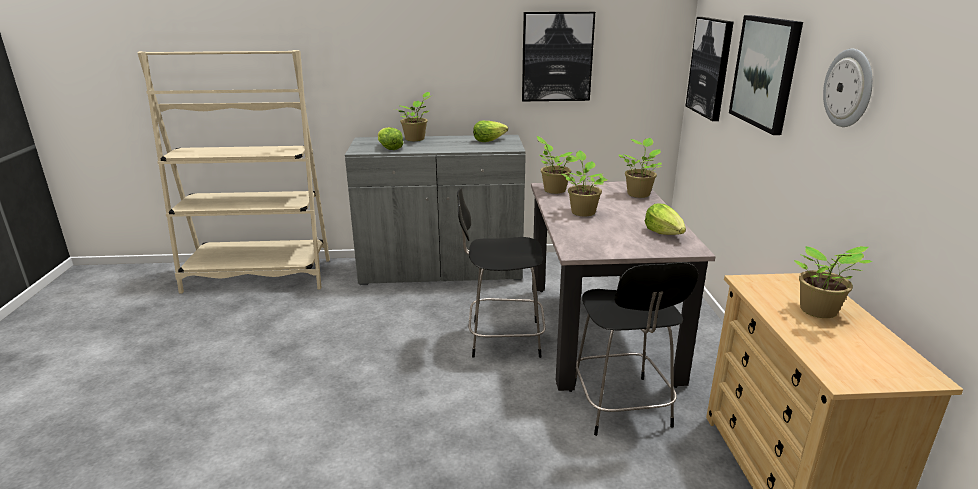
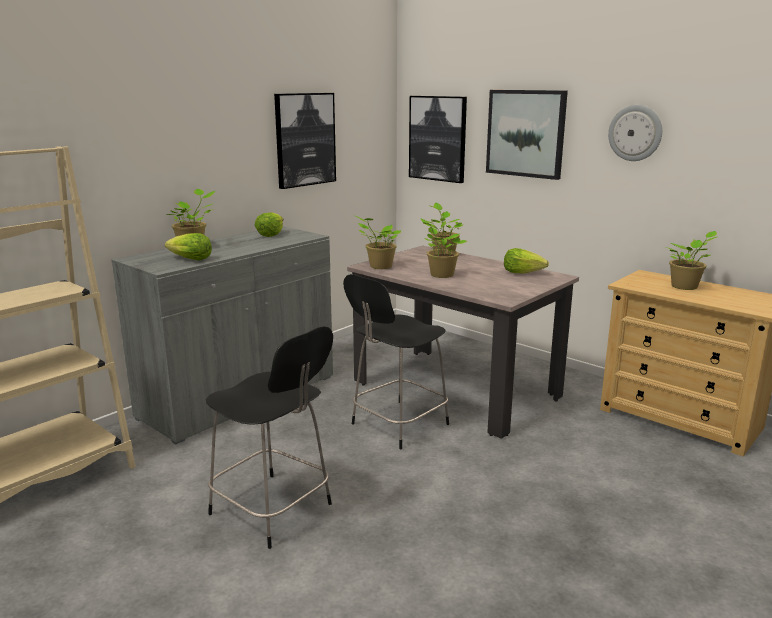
camera: 45 degrees left, 5 degrees down
black stool [575,262,698,436] -> black stool moved to [206,326,333,549]

